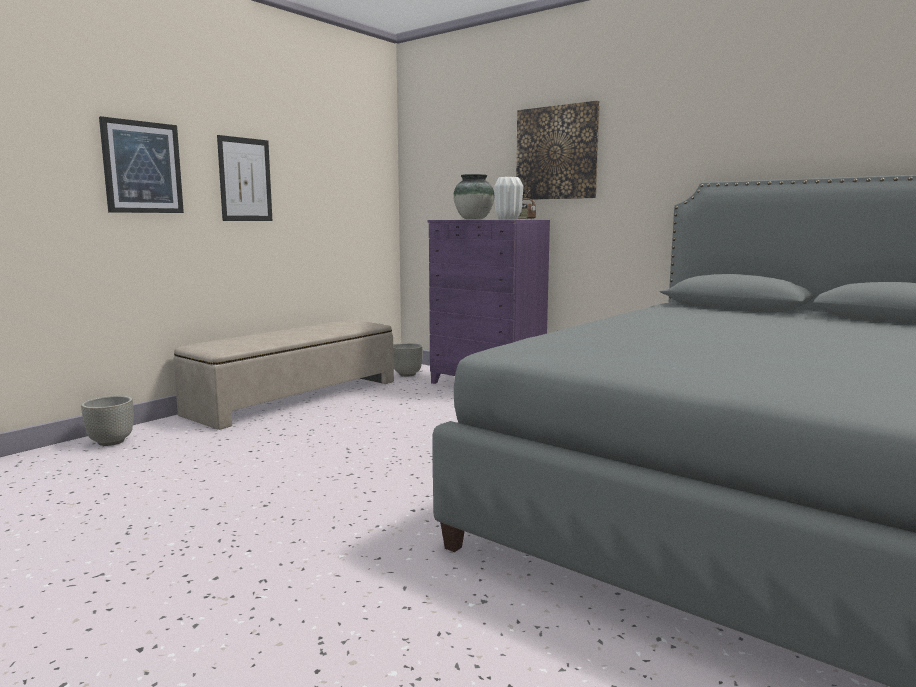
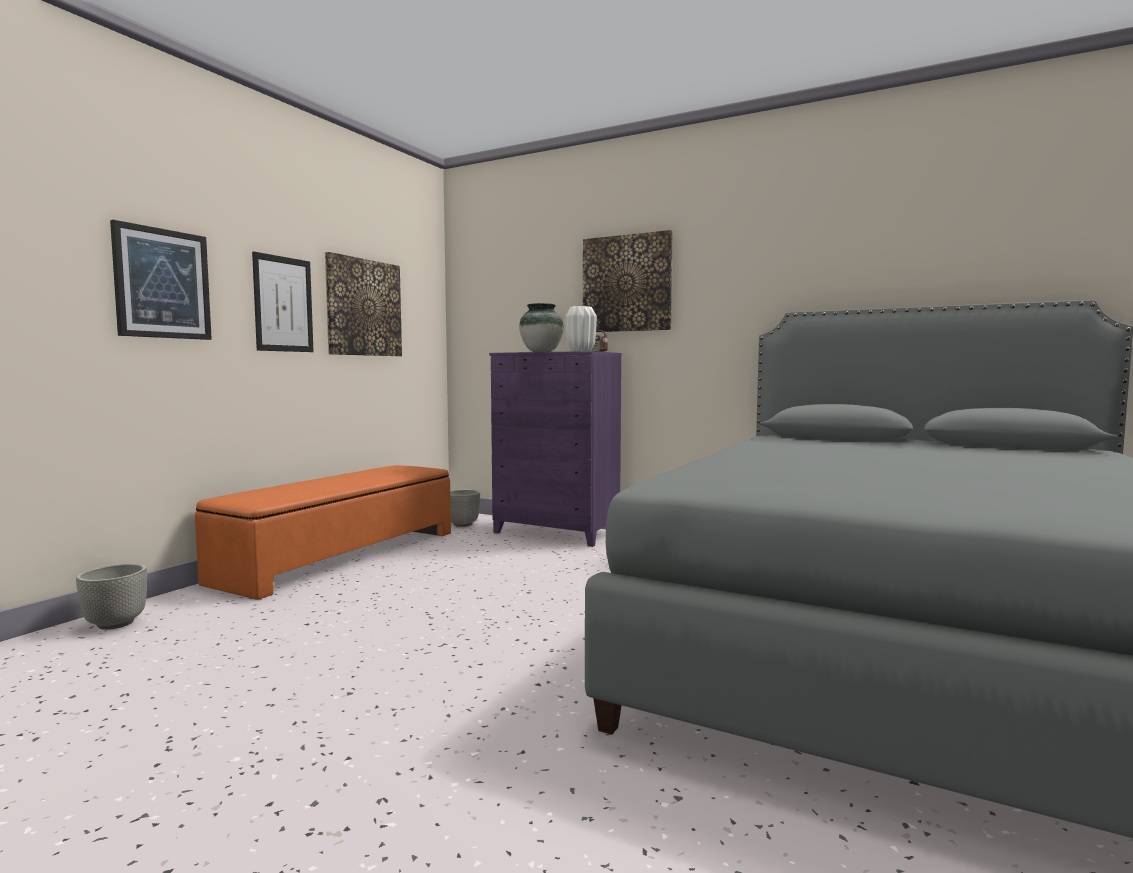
camera: 10 degrees left, 5 degrees down
beige bench [173,320,394,430] -> orange bench [195,465,451,600]
none -> picture [325,252,402,356]

